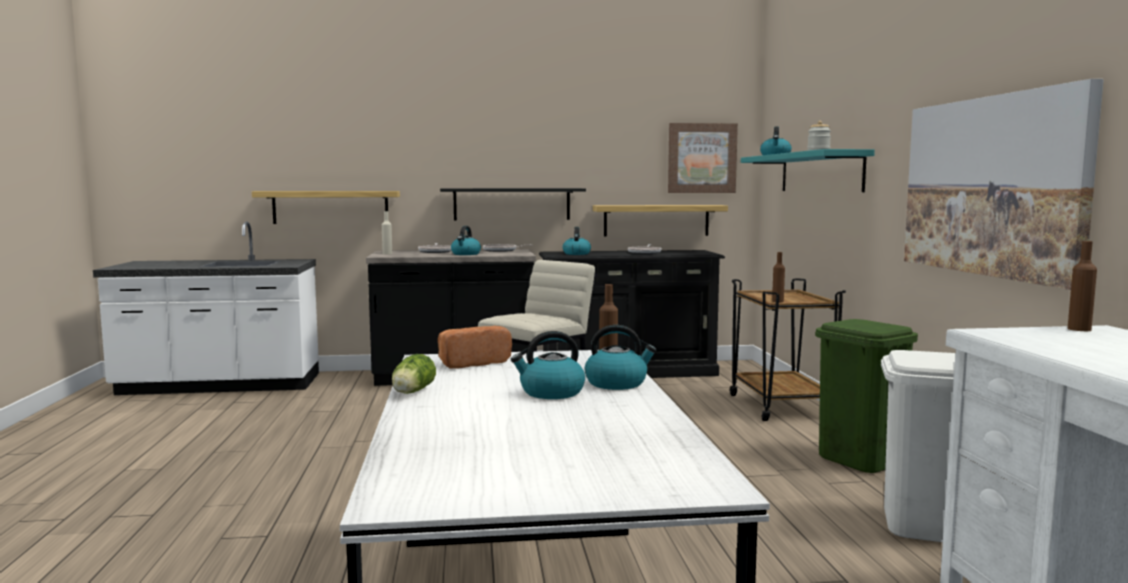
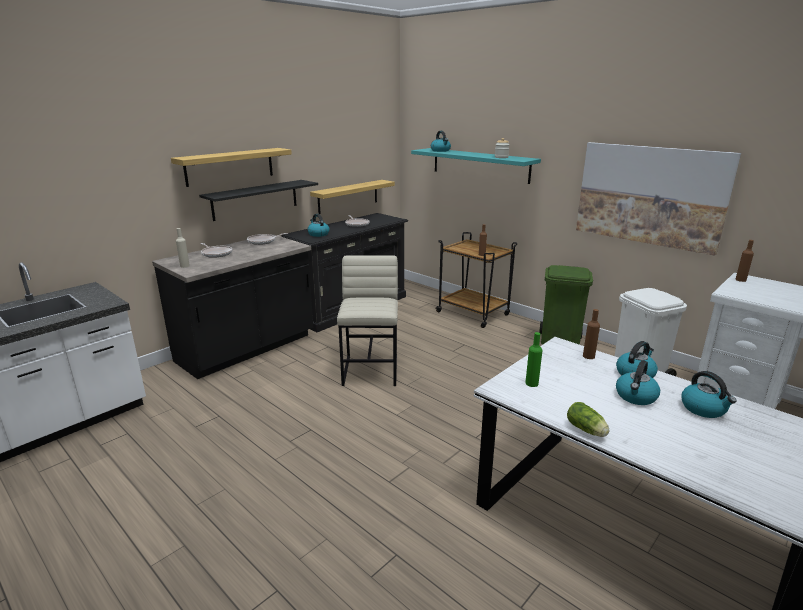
camera: 40 degrees left, 15 degrees up
shelf [252,191,400,224] -> shelf moved to [171,148,292,187]
bread [438,326,512,369] -> green bottle [525,332,542,387]
kettle [451,226,481,255] -> kettle moved to [681,371,737,418]
picture [668,123,738,193] -> none

